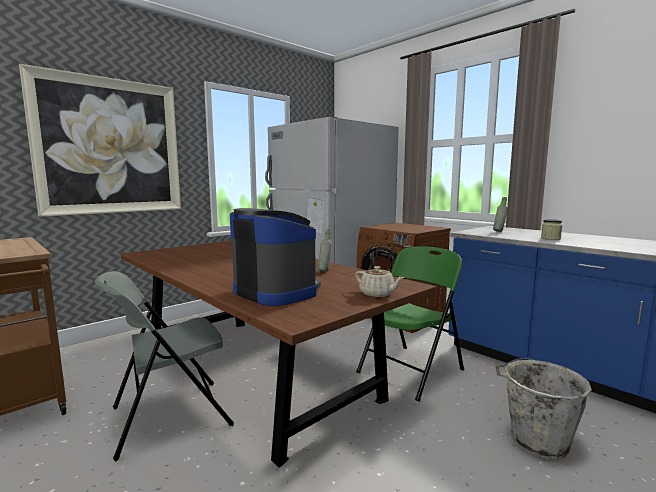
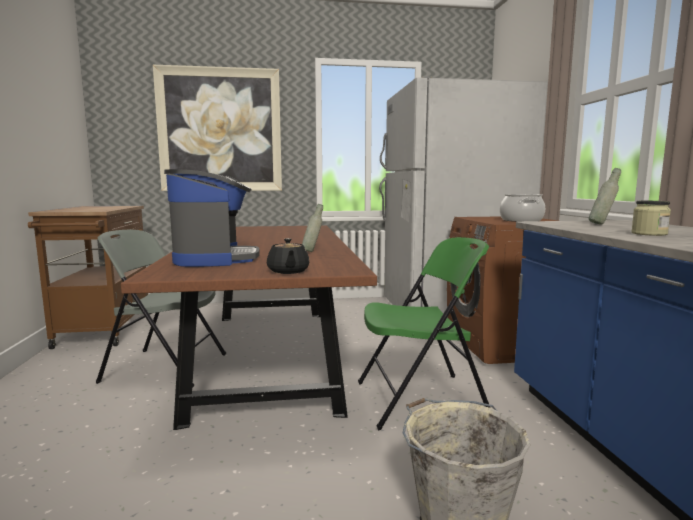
camera: 35 degrees right, 0 degrees up
beige teapot [355,266,404,297] -> black teapot [267,238,310,274]
none -> cooking pot [500,194,545,222]

